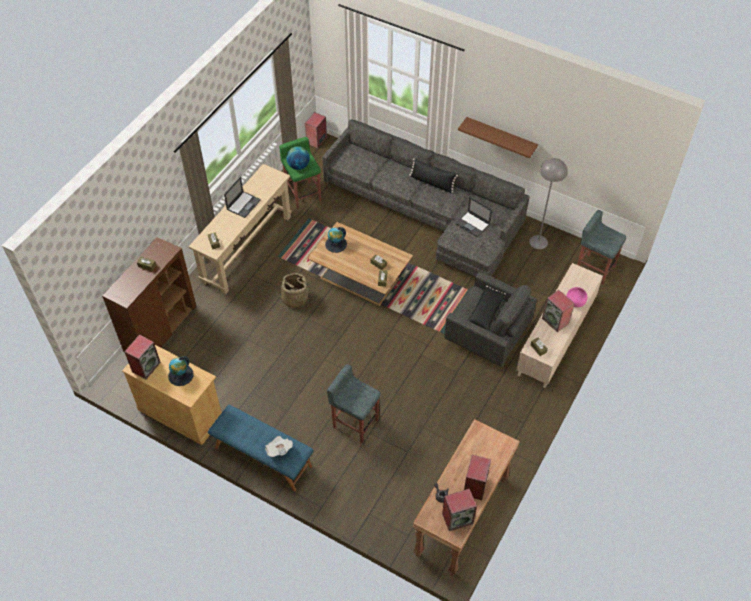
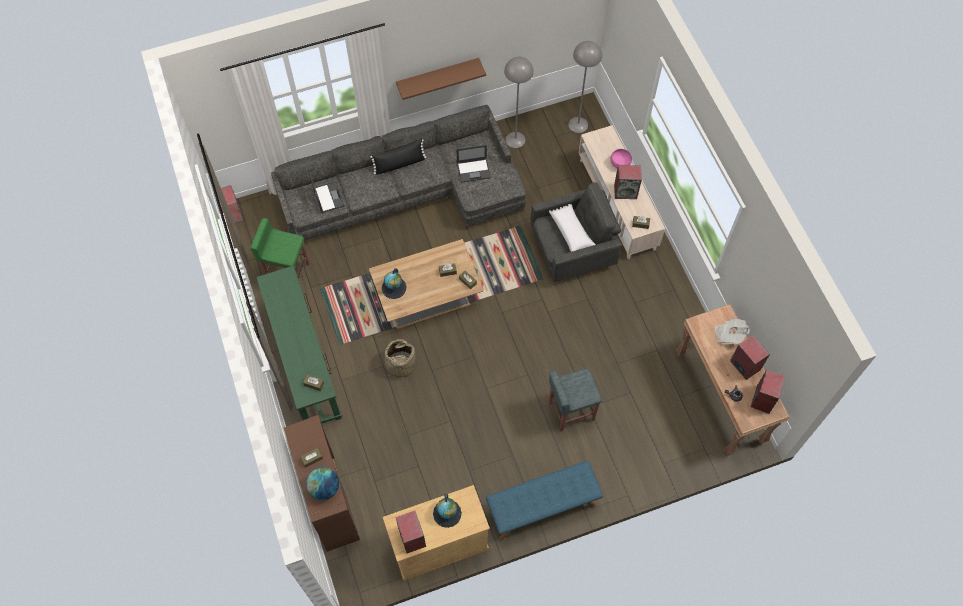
camera: 50 degrees left, 10 degrees up
beige console table [189,164,292,295] -> green console table [256,266,342,424]
laptop [224,176,261,218] -> laptop moved to [310,175,345,213]
newspaper [265,436,293,457] -> newspaper moved to [715,318,749,345]
globe [286,146,310,170] -> globe moved to [306,467,339,500]
black pillow [468,286,507,331] -> white pillow [549,204,596,252]
grey stool [577,210,626,285] -> grey floor lamp [568,41,602,133]

